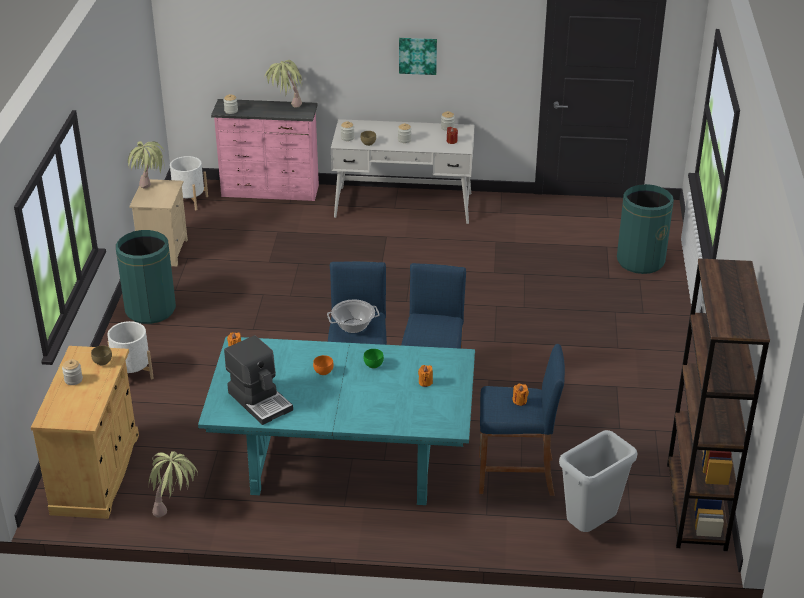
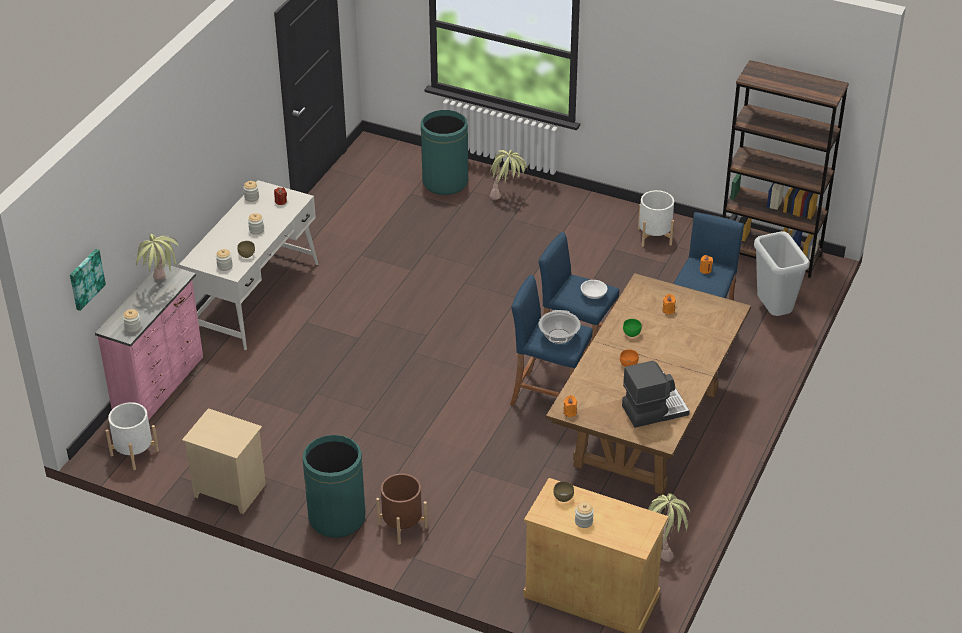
camera: 70 degrees left, 5 degrees up
white planter [107,321,154,379] -> white planter moved to [638,190,674,247]
potted plant [128,141,165,189] -> potted plant moved to [490,150,528,200]
turquoise dining table [198,336,475,505] -> brown dining table [546,273,751,495]
picture [399,38,437,75] -> picture moved to [70,249,106,311]
none -> brown planter [376,473,428,544]
none -> white bowl [581,280,607,299]

